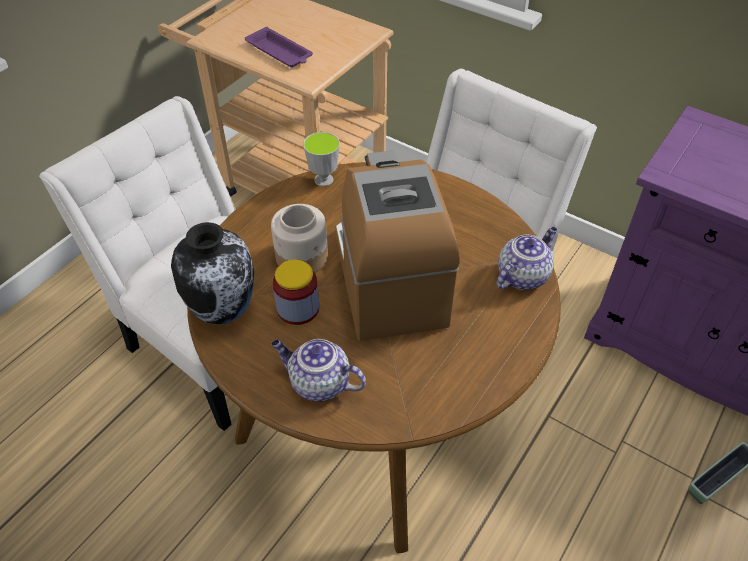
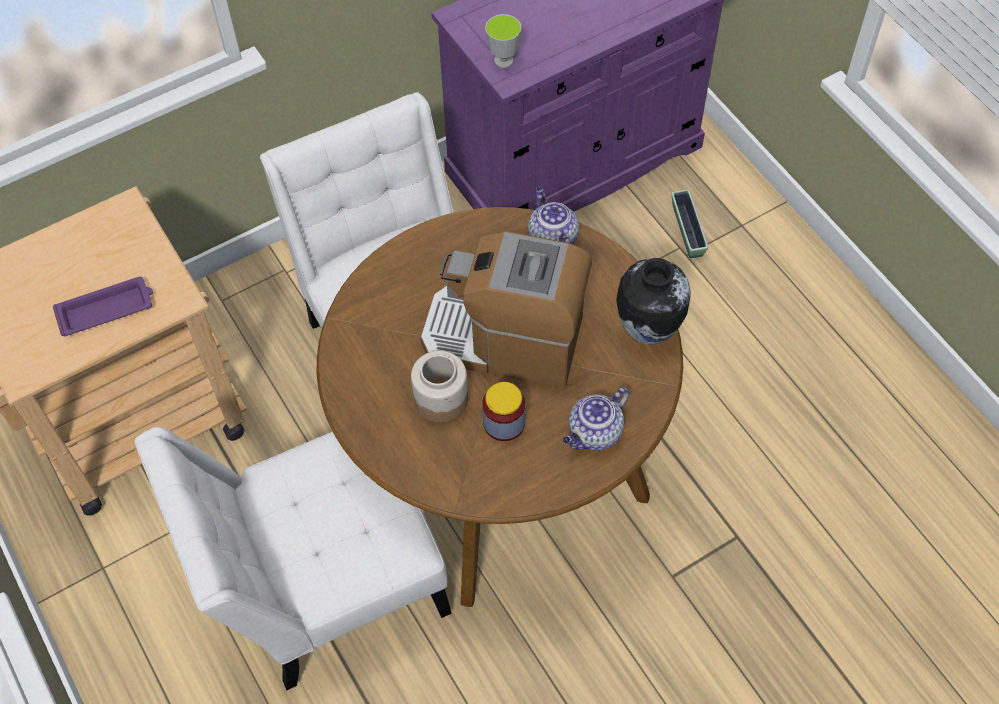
camera: 65 degrees left, 10 degrees up
vase [171,222,254,324] -> vase moved to [616,258,691,345]
cup [303,132,340,187] -> cup moved to [485,14,521,68]

